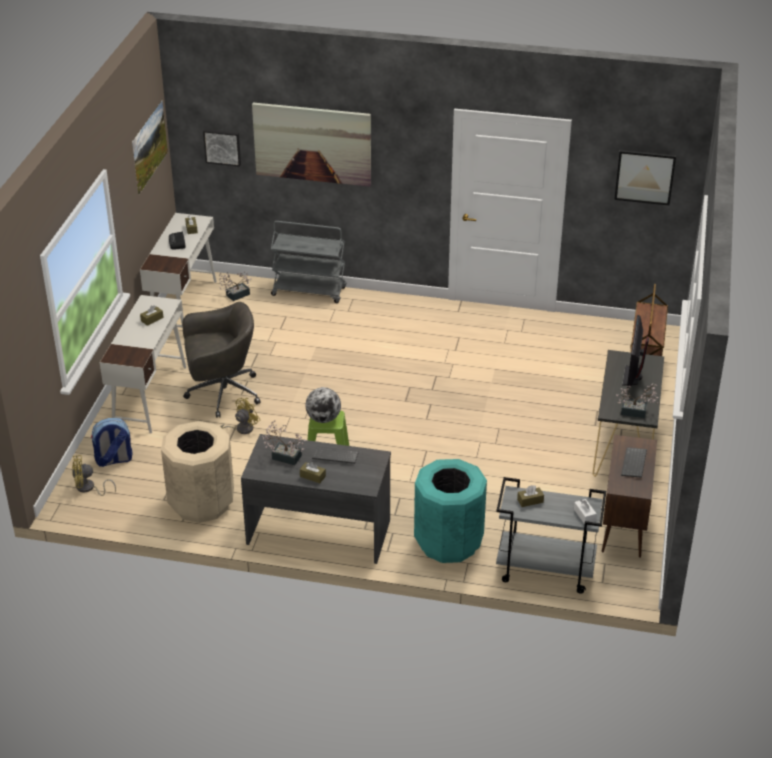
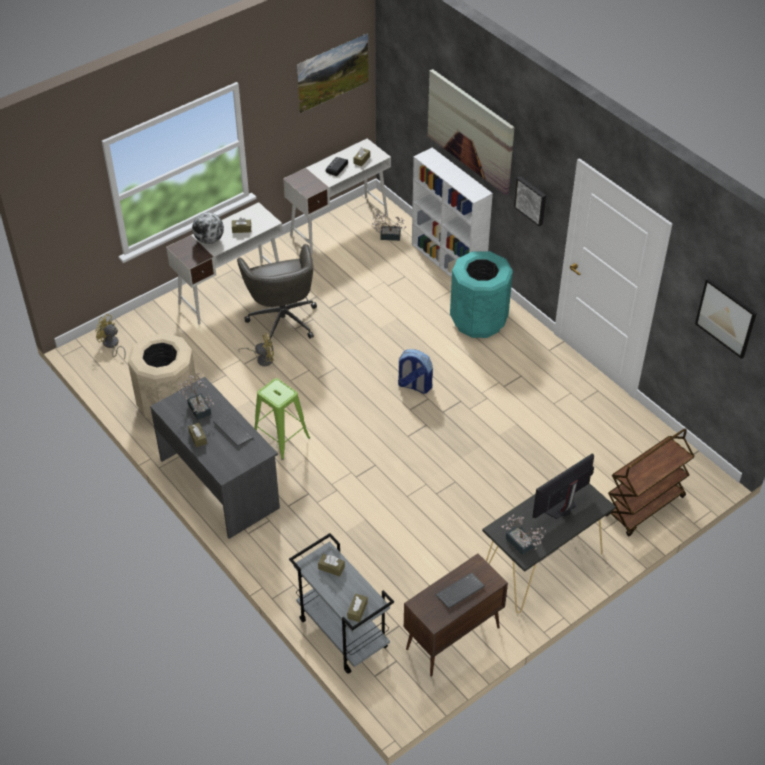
camera: 40 degrees right, 10 degrees up
backpack [91,418,133,467] -> backpack moved to [398,349,433,394]
grey office chair [183,302,261,418] -> grey office chair turned 45 degrees clockwise [237,244,317,346]
picture [203,129,241,167] -> picture moved to [514,176,546,227]
grey cart [271,221,346,303] -> white bookcase [412,148,493,278]
globe [305,387,341,423] -> globe moved to [192,212,224,244]
turquoise trash can [414,459,487,563] -> turquoise trash can moved to [450,251,513,338]
white tissue box [574,499,597,524] -> brown tissue box [347,594,368,622]

